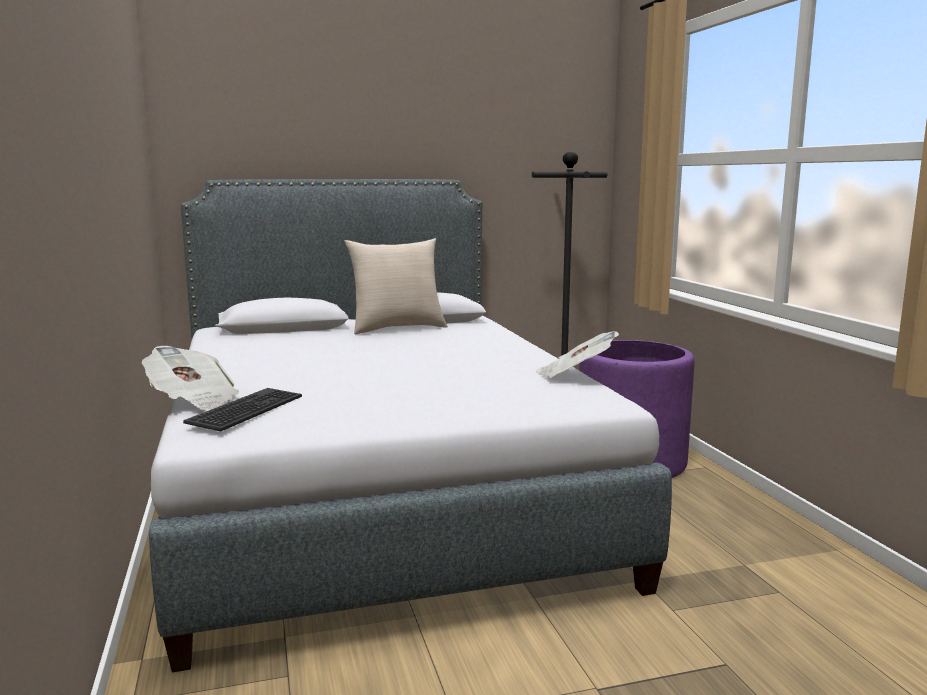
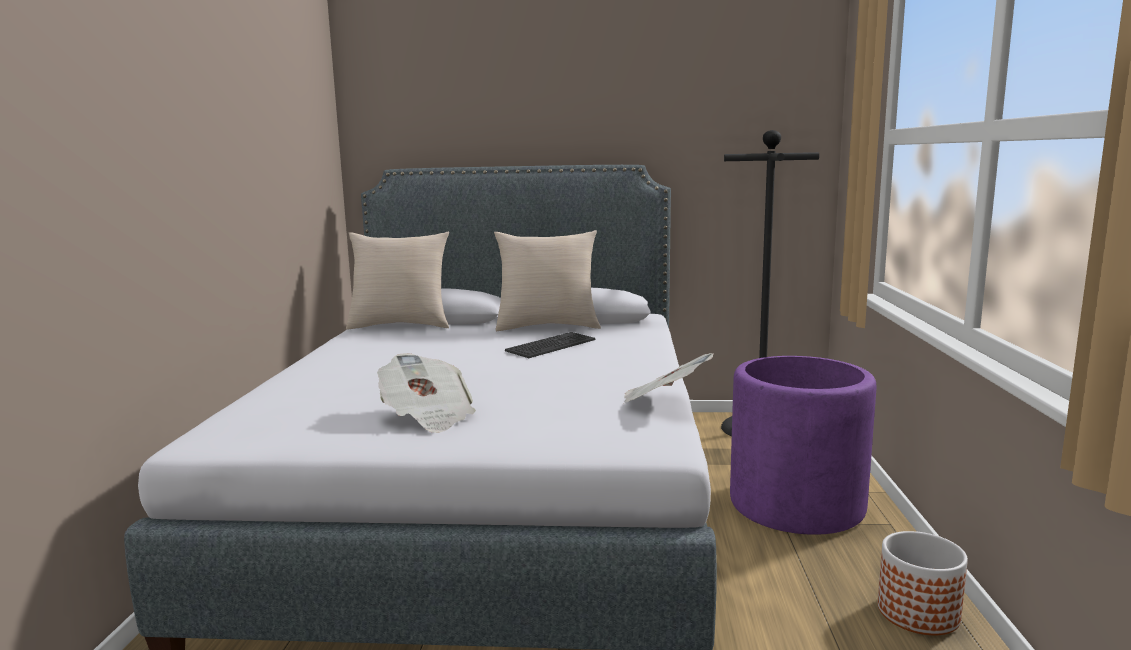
camera: 20 degrees right, 0 degrees up
newspaper [142,346,239,411] -> newspaper moved to [377,353,476,433]
keyboard [183,388,302,431] -> keyboard moved to [505,332,596,358]
none -> beige pillow [346,231,449,330]
none -> planter [878,531,968,635]

